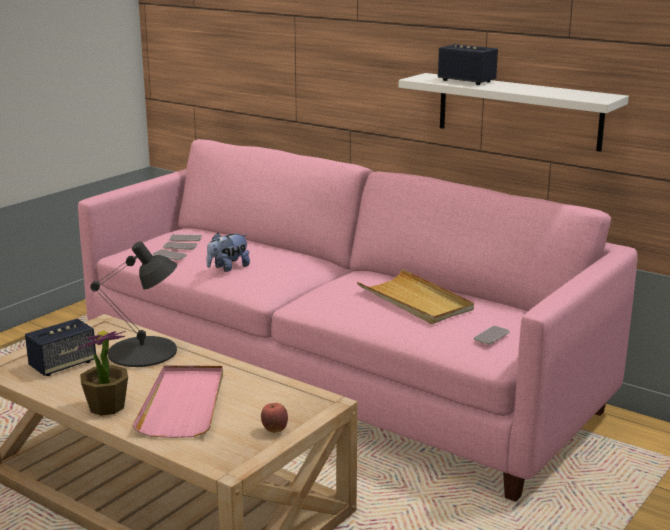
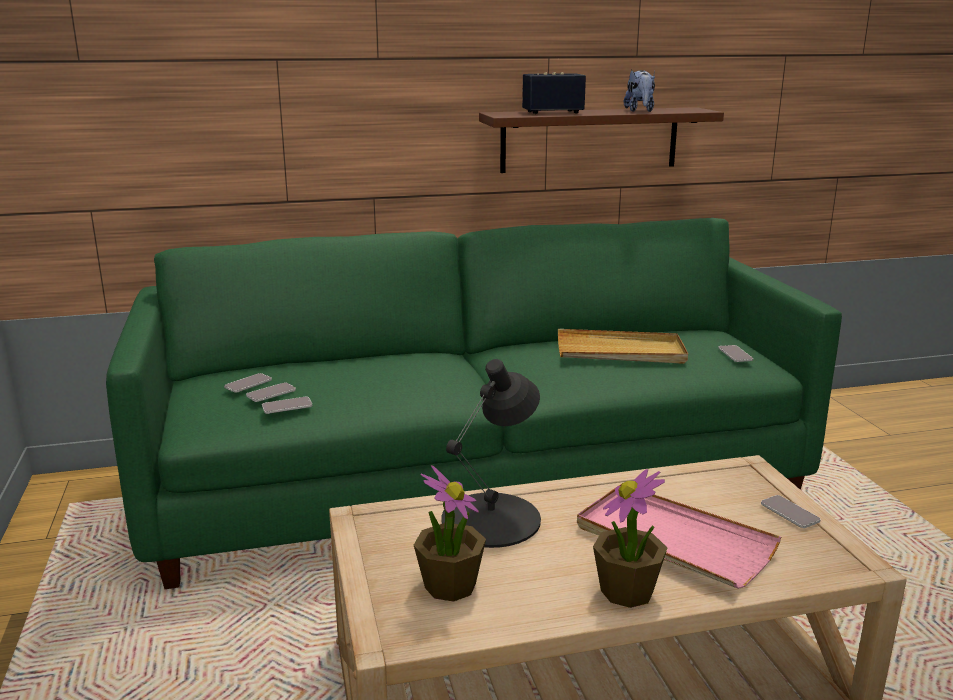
camera: 50 degrees left, 0 degrees up
speaker [25,319,96,376] -> potted plant [414,465,486,602]
pink sofa [78,139,638,502] -> green sofa [106,218,842,589]
plush toy [207,233,250,272] -> plush toy moved to [624,70,655,112]
apple [261,403,288,433] -> phone [761,495,821,528]
white shelf [399,73,629,152] -> brown shelf [479,107,724,173]

